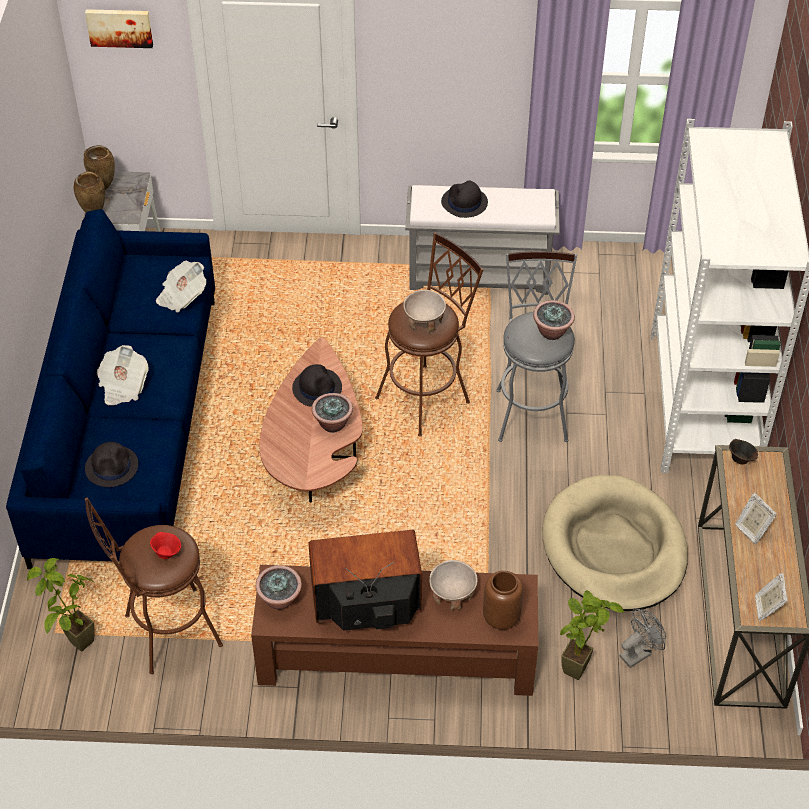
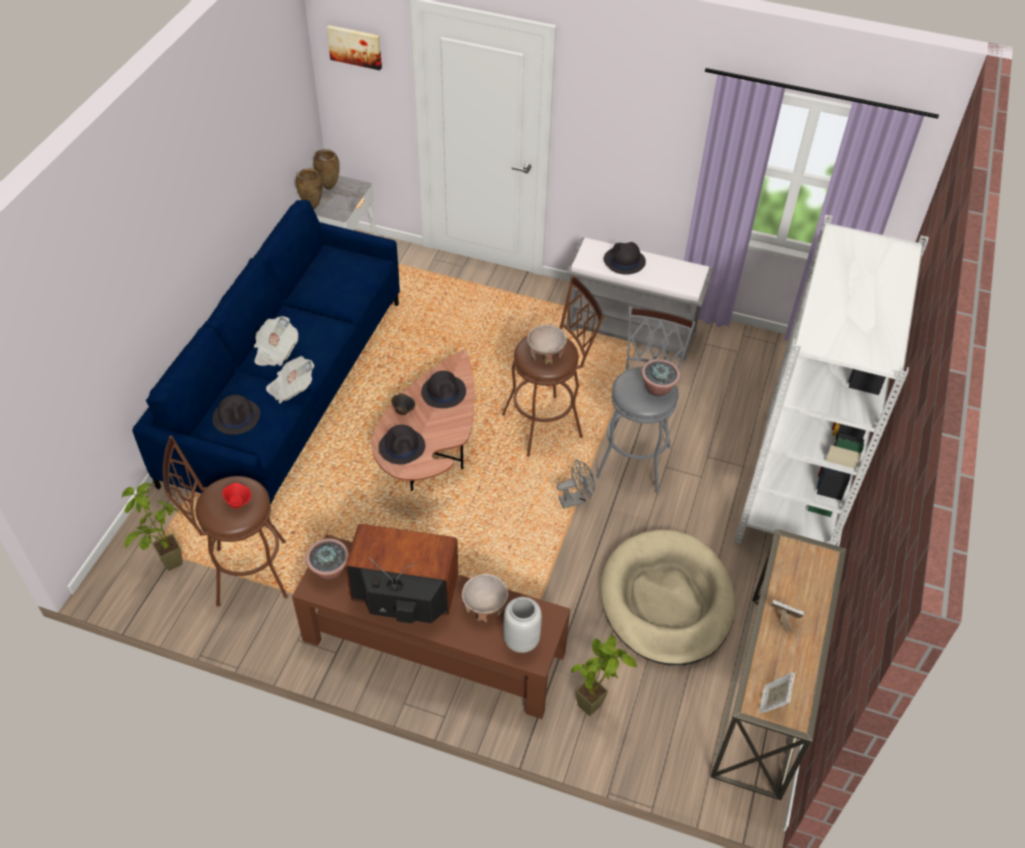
camera: 15 degrees right, 0 degrees up
newspaper [156,261,206,312] -> newspaper moved to [266,356,314,403]
potted plant [312,393,353,433] -> none
brown vase [483,571,523,630] -> grey vase [504,597,542,653]
grey fan [620,608,666,668] -> grey fan moved to [557,459,595,509]
brown bowl [729,439,758,465] -> brown bowl moved to [391,393,415,415]
picture frame [735,493,777,544] -> picture frame turned 135 degrees clockwise [771,600,804,632]
none -> black hat [378,425,425,464]

